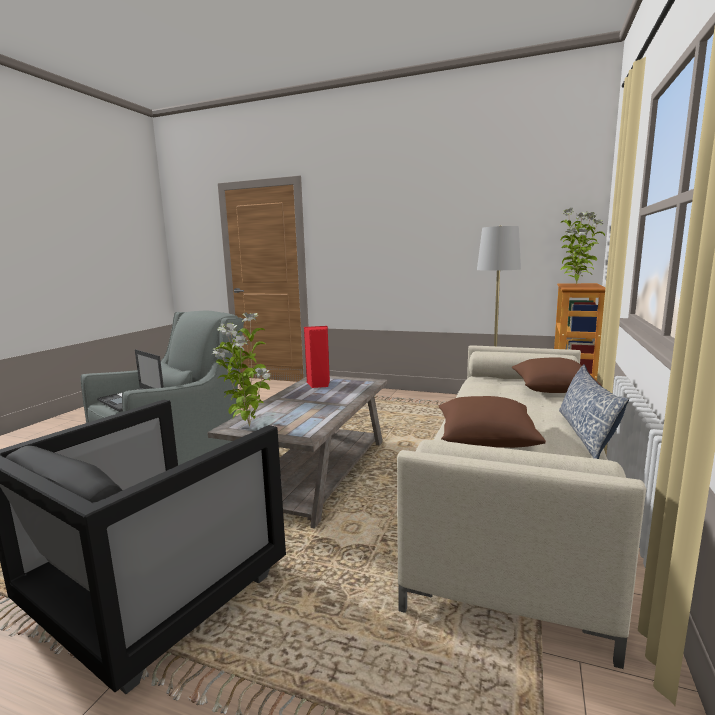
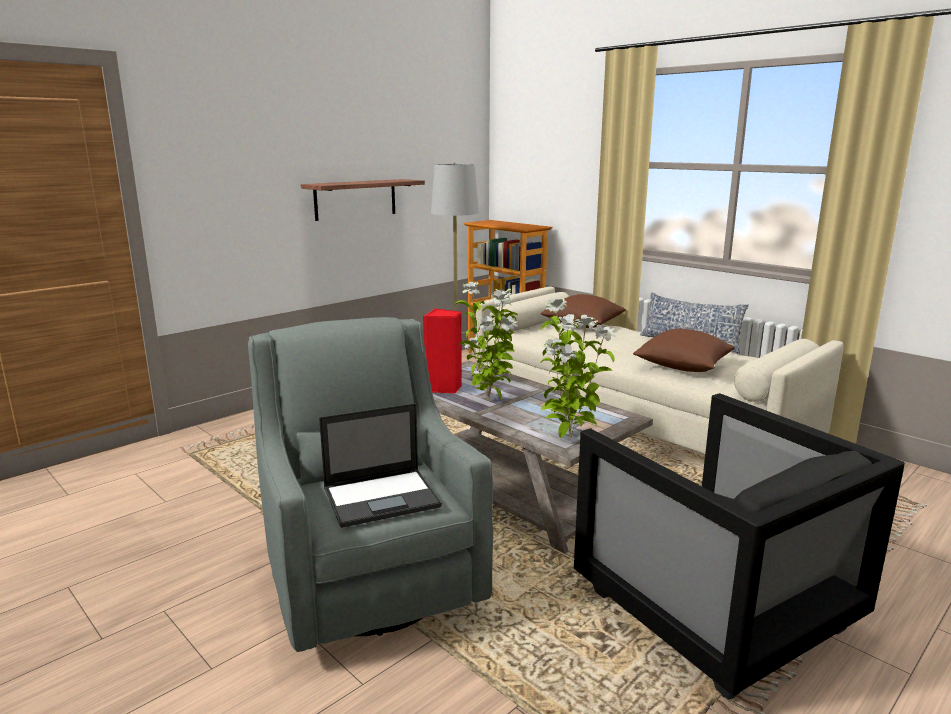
camera: 65 degrees left, 5 degrees up
potted plant [561,208,605,284] -> potted plant moved to [455,282,518,400]
none -> shelf [301,179,425,221]

